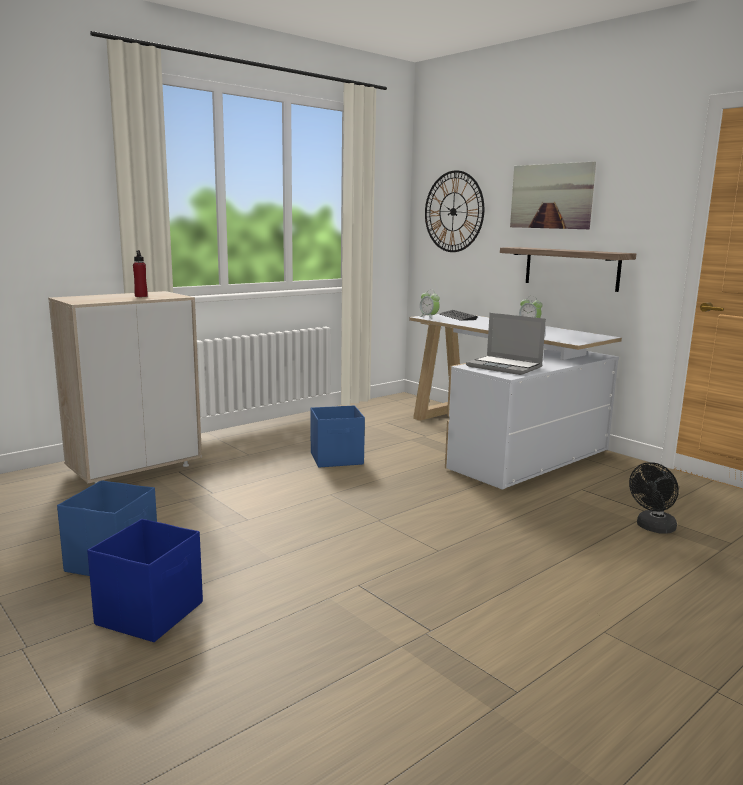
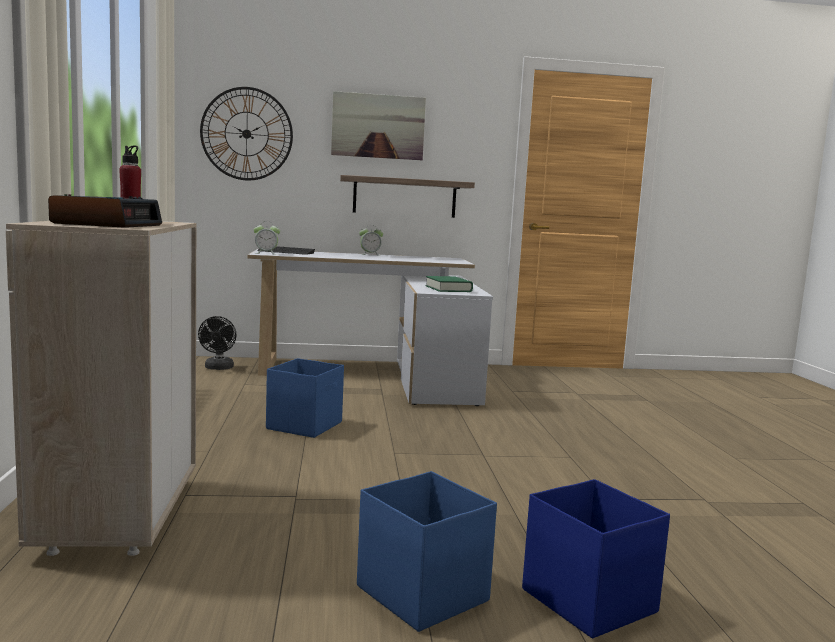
camera: 55 degrees left, 5 degrees down
laptop [466,313,546,375] -> green book [425,276,473,292]
black fan [629,462,679,534] -> black fan moved to [198,316,236,370]
none -> alarm clock [48,194,162,228]

